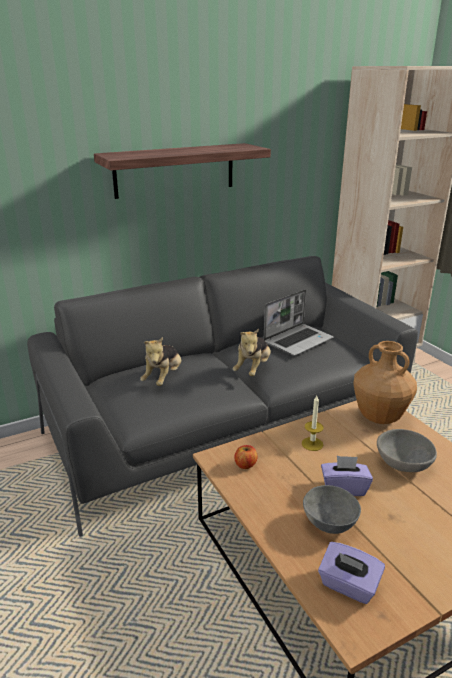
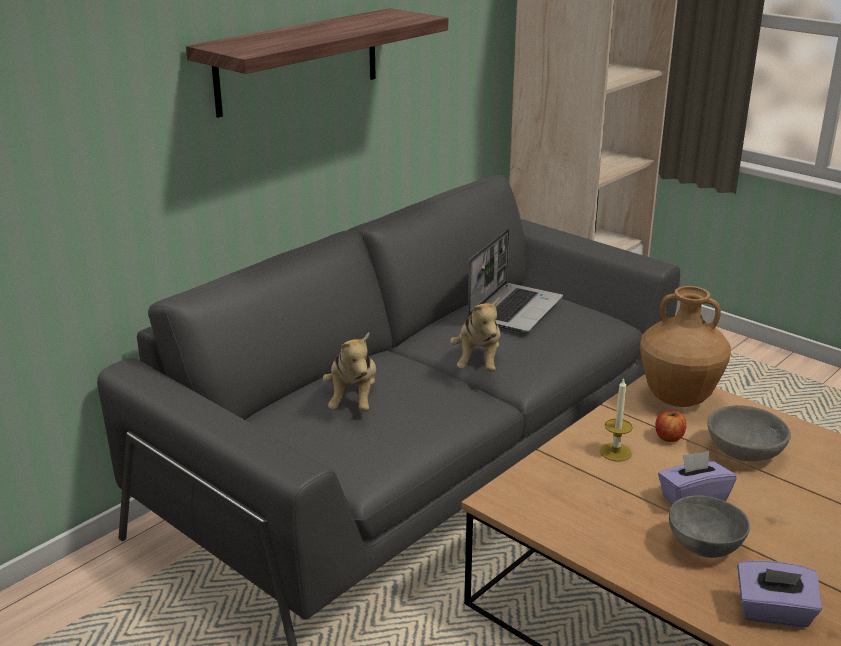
camera: 20 degrees left, 0 degrees up
apple [235,445,257,469] -> apple moved to [655,410,686,442]

